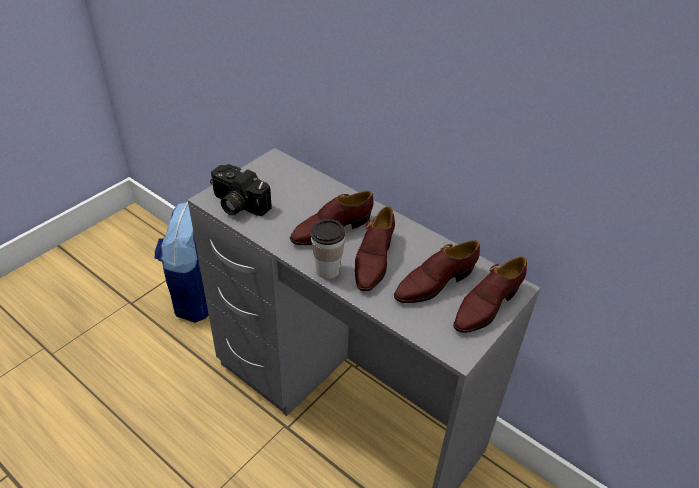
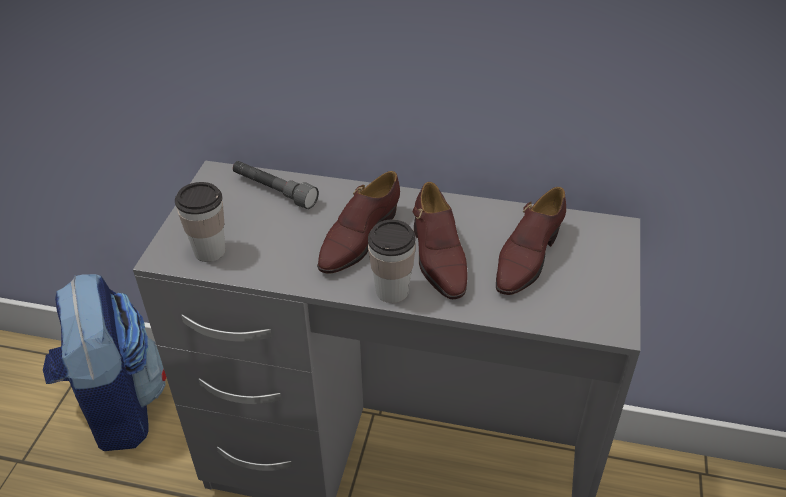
camera: 25 degrees left, 0 degrees up
camera [210,164,272,216] -> cup [175,182,225,262]
brown shoe [453,256,527,333] -> none
none -> grey flashlight [233,161,319,209]

